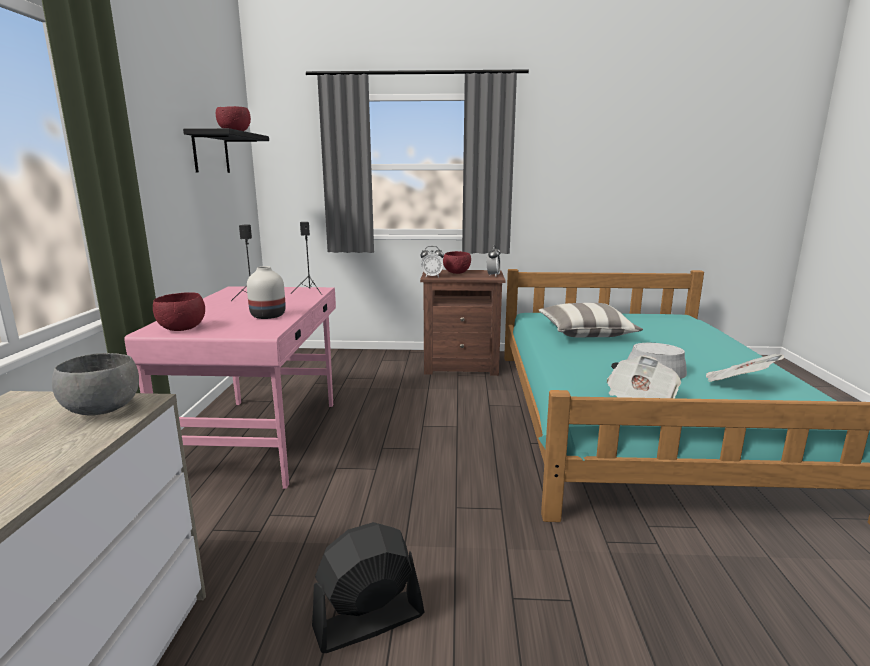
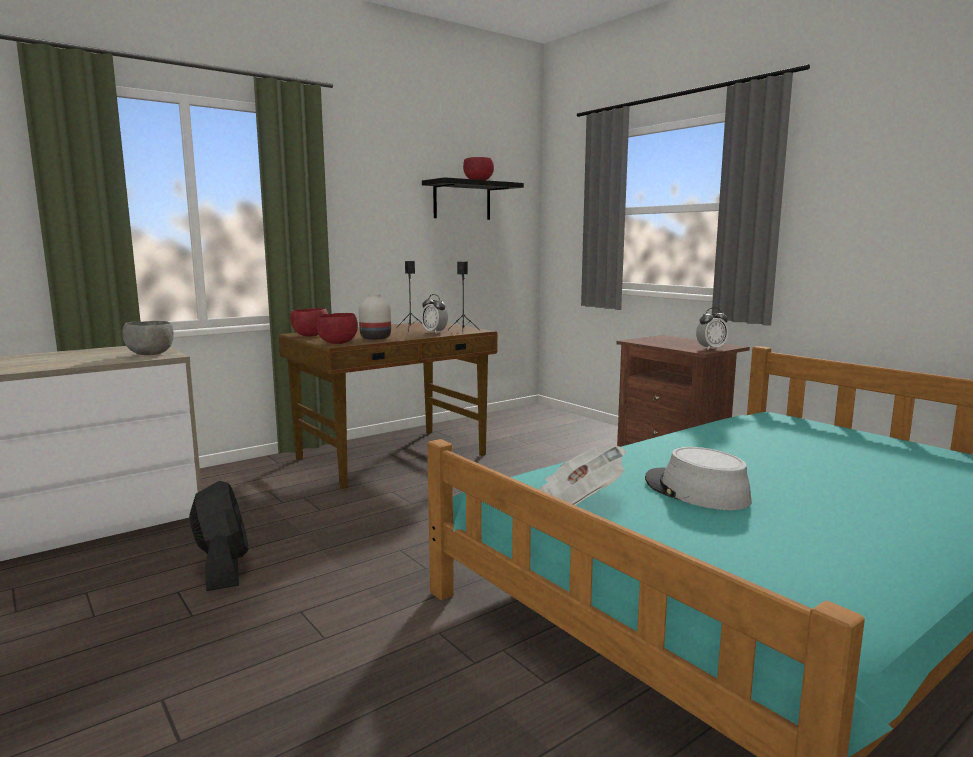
camera: 50 degrees right, 5 degrees down
pink desk [124,286,336,489] -> brown desk [279,322,498,489]
black fan [312,522,424,653] -> black fan turned 45 degrees clockwise [189,481,249,591]
alarm clock [420,246,444,277] -> alarm clock moved to [421,294,448,334]
red bowl [443,251,471,274] -> red bowl moved to [317,313,358,344]
pillow [538,303,643,337] -> none
newspaper [706,354,784,382] -> none

